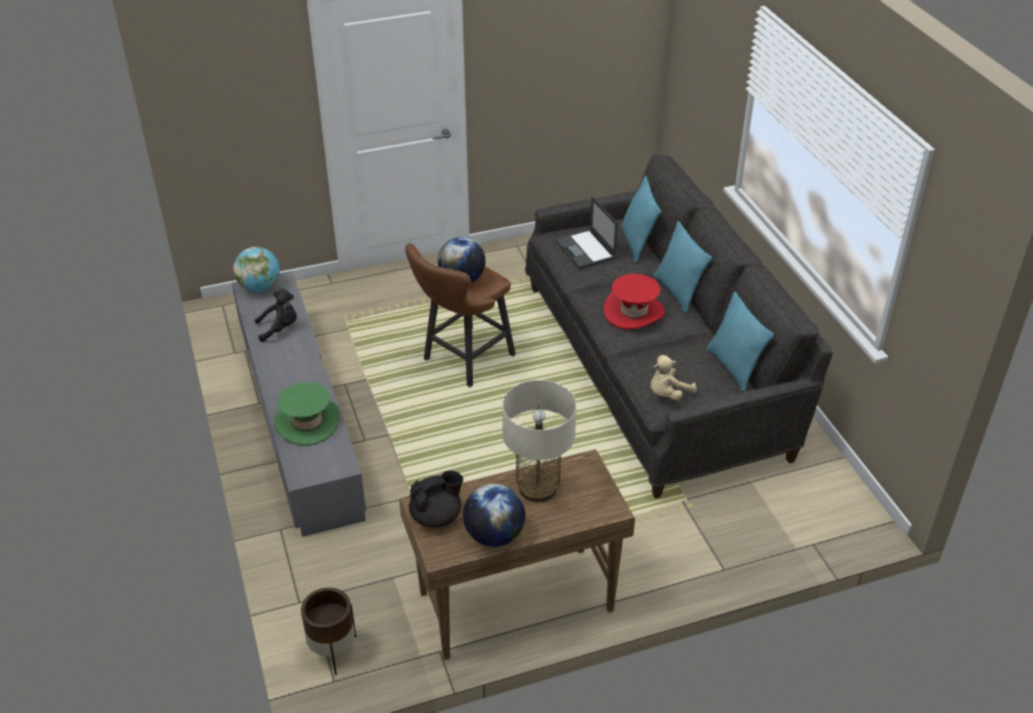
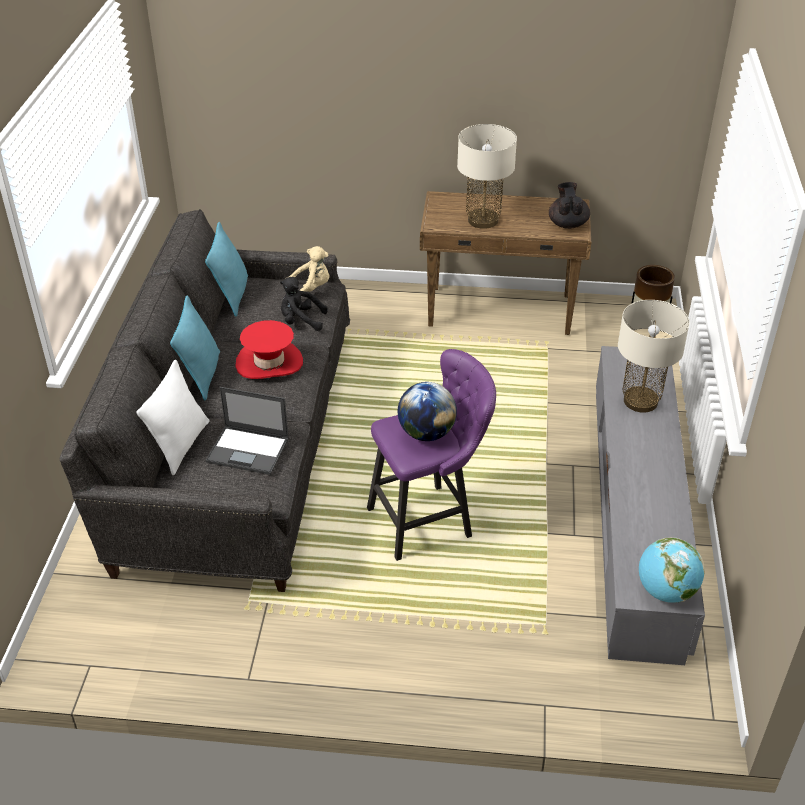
camera: 155 degrees left, 0 degrees up
black plush toy [255,289,297,342] -> black plush toy moved to [280,277,328,331]
green hat [274,382,340,446] -> table lamp [618,300,690,413]
brown stool [405,243,516,387] -> purple stool [367,349,496,561]
black teapot [409,471,463,528] -> black teapot turned 90 degrees clockwise [549,182,590,229]
globe [463,484,525,547] -> none
laptop [555,196,618,269] -> laptop turned 105 degrees clockwise [206,387,289,475]
turquoise pillow [621,176,661,262] -> white pillow [137,359,210,475]

